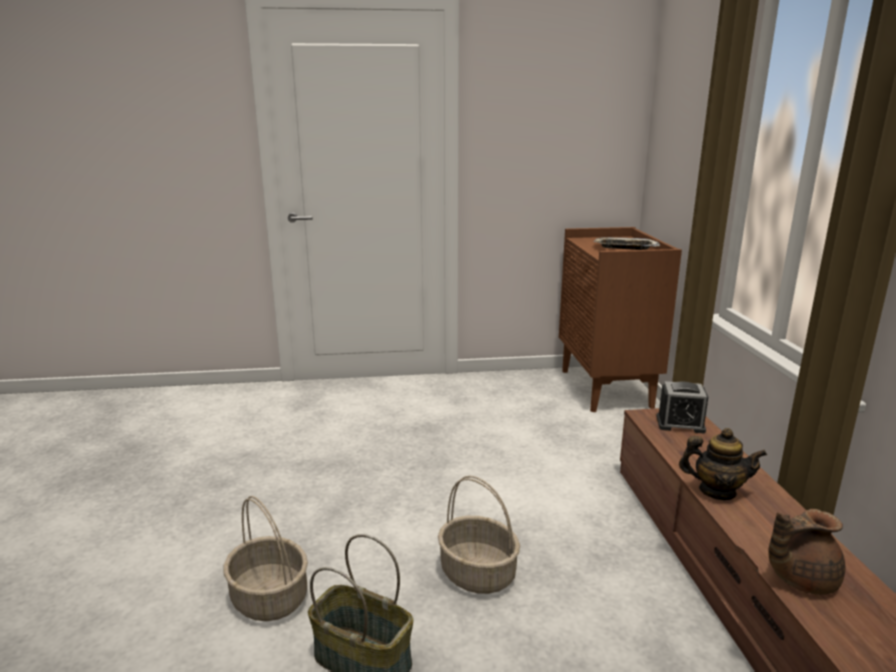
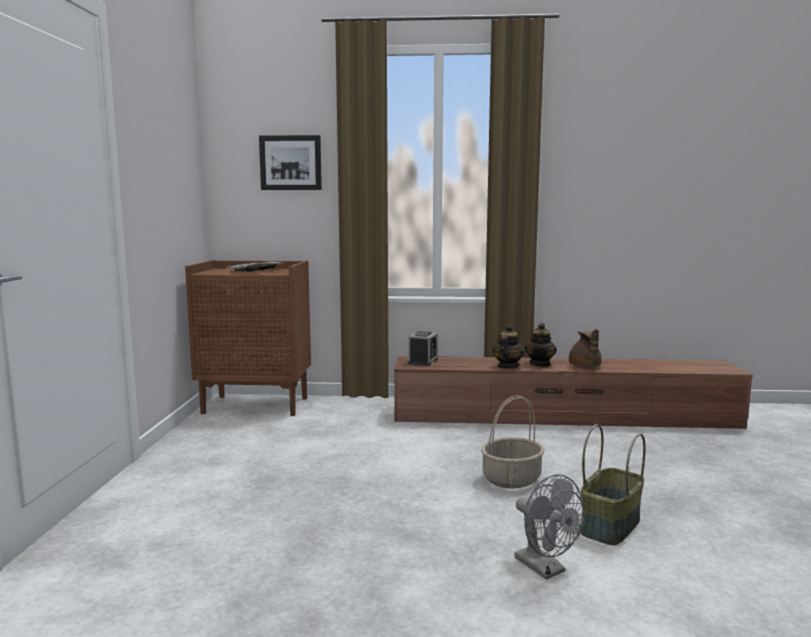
camera: 80 degrees left, 10 degrees down
basket [223,496,308,621] -> grey fan [514,474,585,579]
none -> picture [259,135,322,190]
none -> teapot [524,323,557,367]

